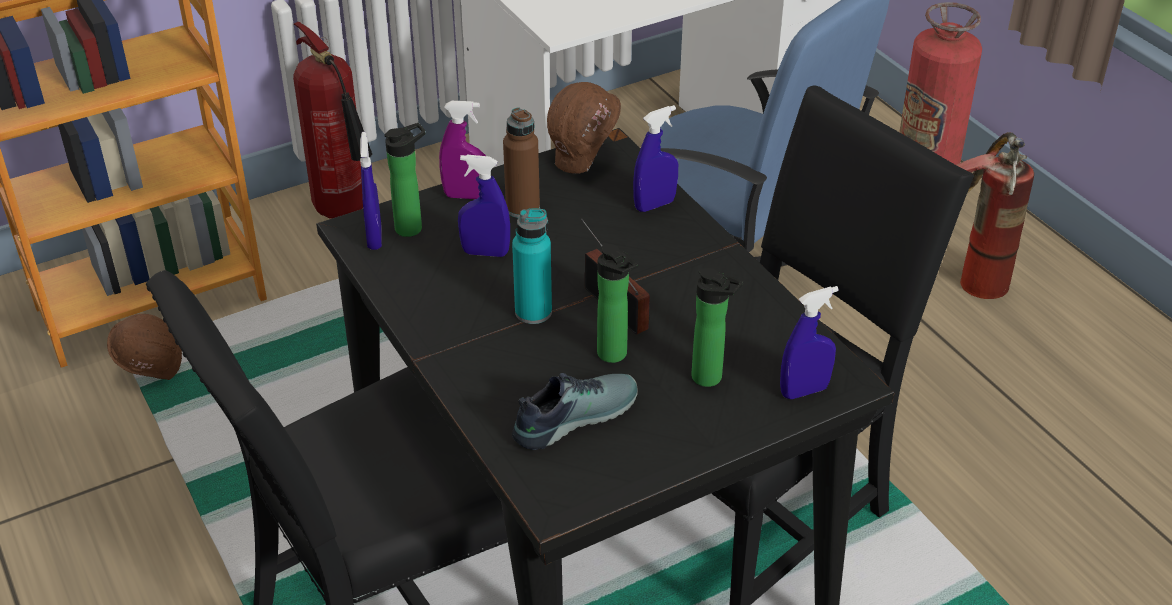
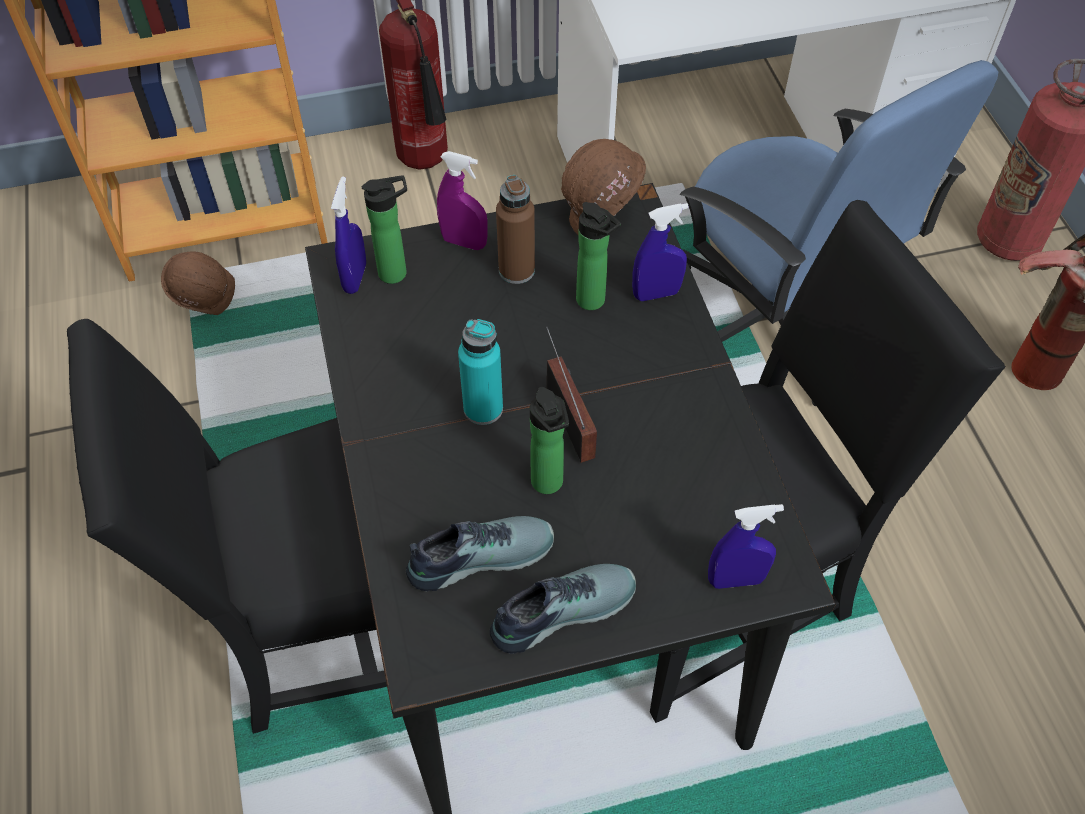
camera: 15 degrees right, 15 degrees up
blue spray bottle [458,155,510,257] -> none
bottle [691,268,743,387] -> bottle moved to [576,202,621,310]
none -> shoe [490,564,636,654]

